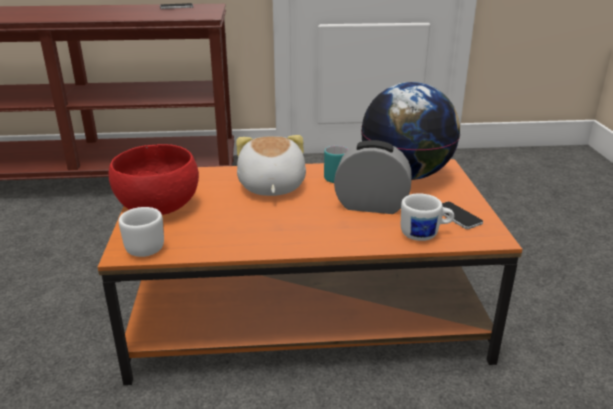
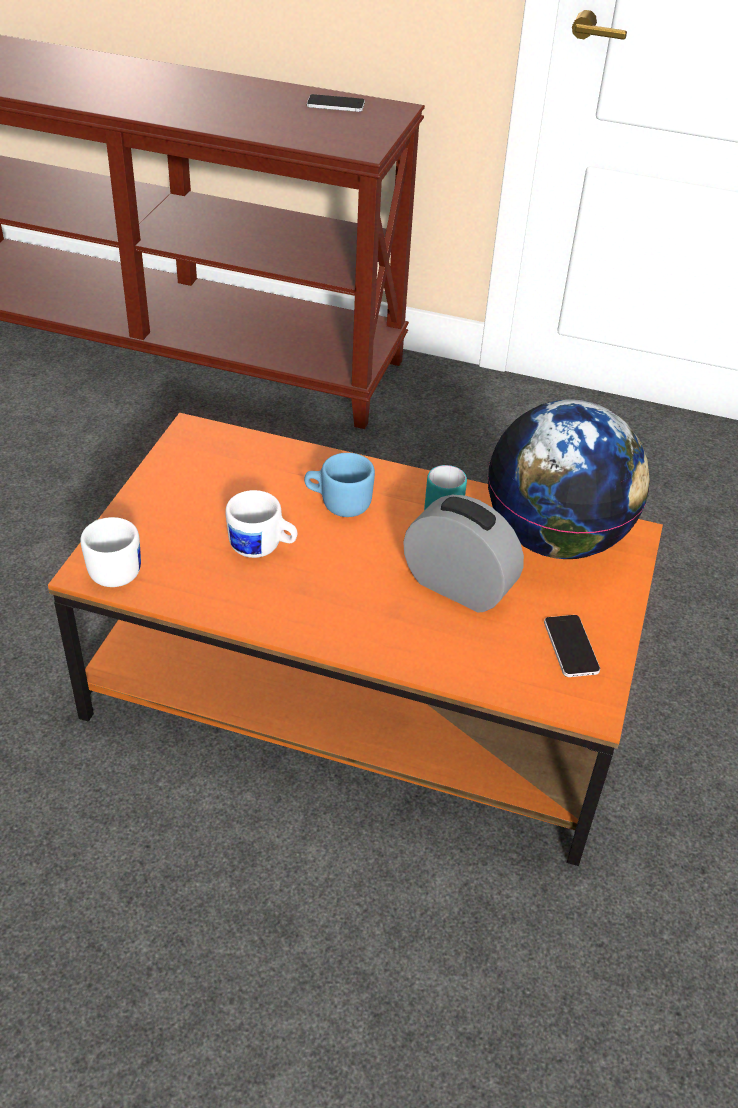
camera: 20 degrees right, 15 degrees up
red bowl [109,144,199,215] -> none
plush toy [236,135,306,196] -> blue mug [304,453,375,517]
white mug [401,194,454,241] -> white mug moved to [225,490,298,558]

